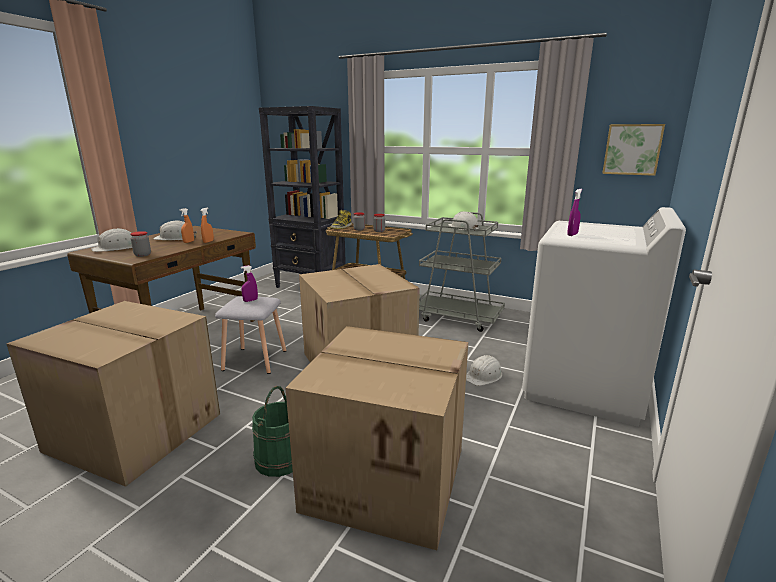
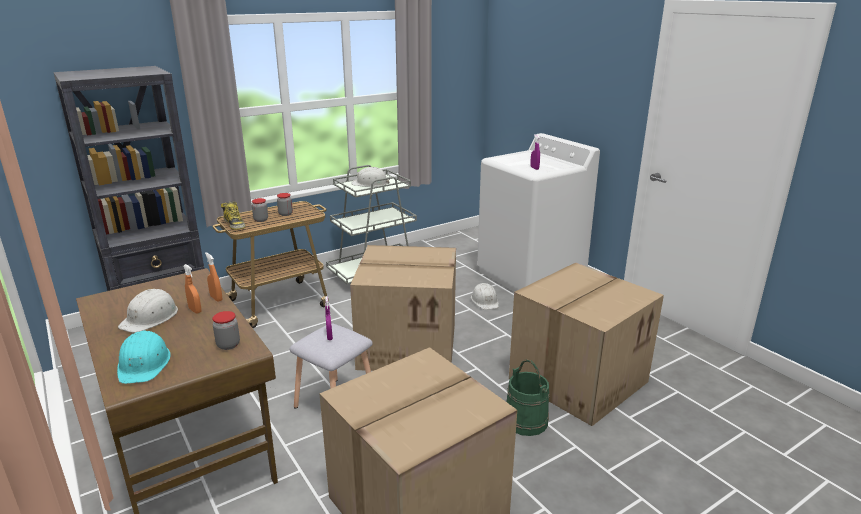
camera: 60 degrees left, 5 degrees up
white hard hat [91,228,132,252] -> turquoise hard hat [117,330,171,384]
picture [602,124,665,176] -> none

